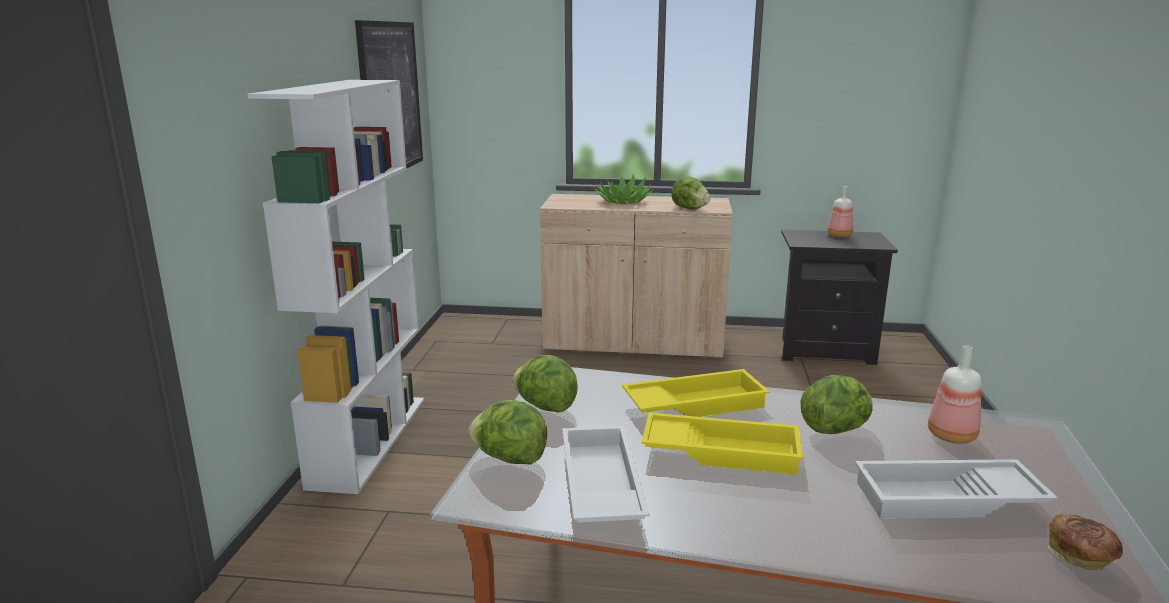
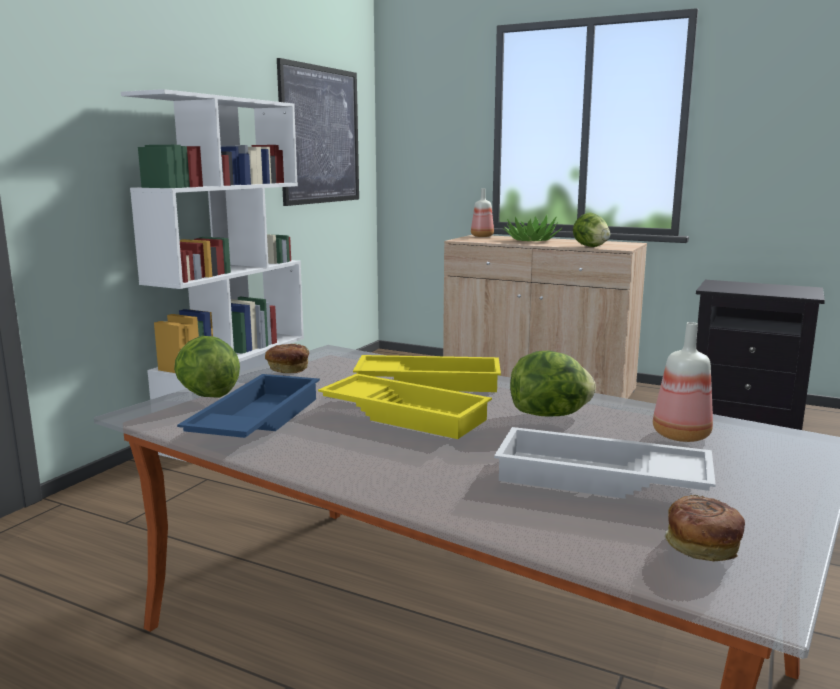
camera: 20 degrees right, 5 degrees down
lettuce [513,355,578,413] -> bread [265,344,309,373]
white tray [562,426,650,523] -> blue tray [177,374,320,438]
bottle [828,186,853,237] -> bottle moved to [471,188,494,237]

